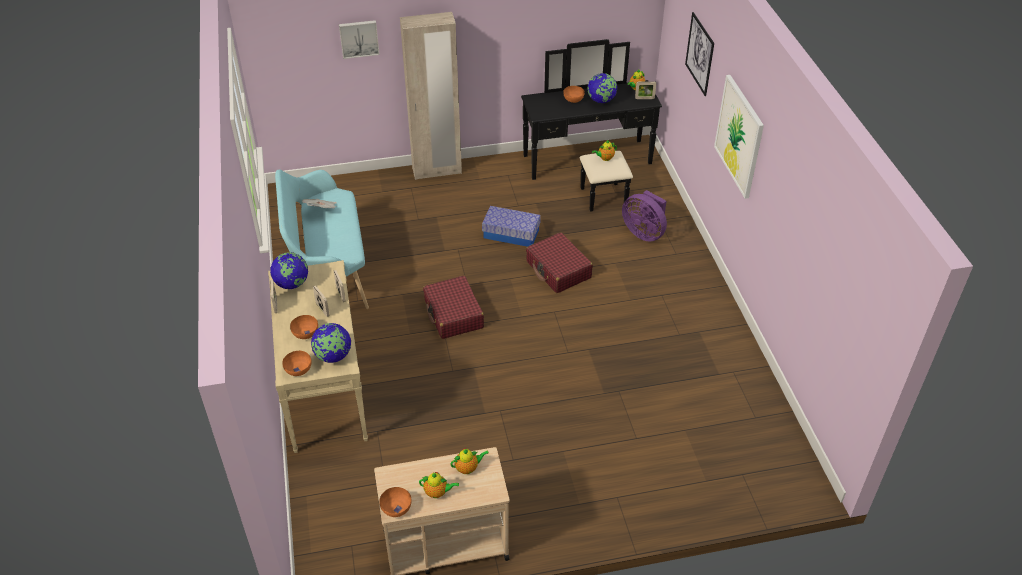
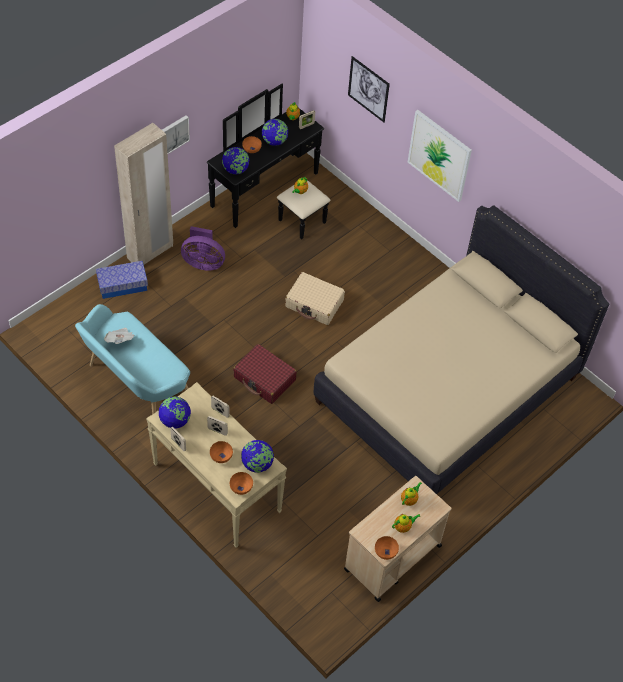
camera: 35 degrees left, 10 degrees up
picture [339,20,380,59] -> picture moved to [162,115,190,154]
storage box [482,206,541,247] -> storage box moved to [96,261,148,299]
red suitcase [526,232,593,293] -> beige suitcase [285,272,345,325]
purple fan [622,190,667,242] -> purple fan moved to [181,226,225,271]
none -> globe [222,147,249,175]
none -> beige bed [314,205,609,494]

